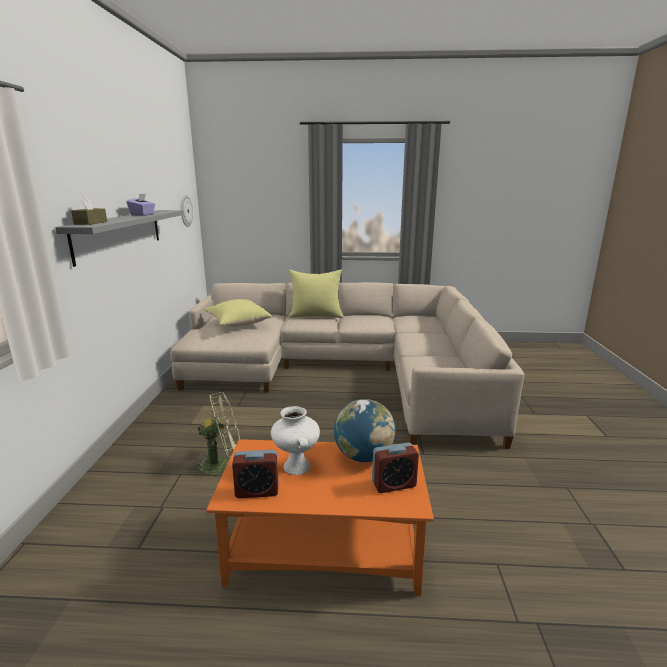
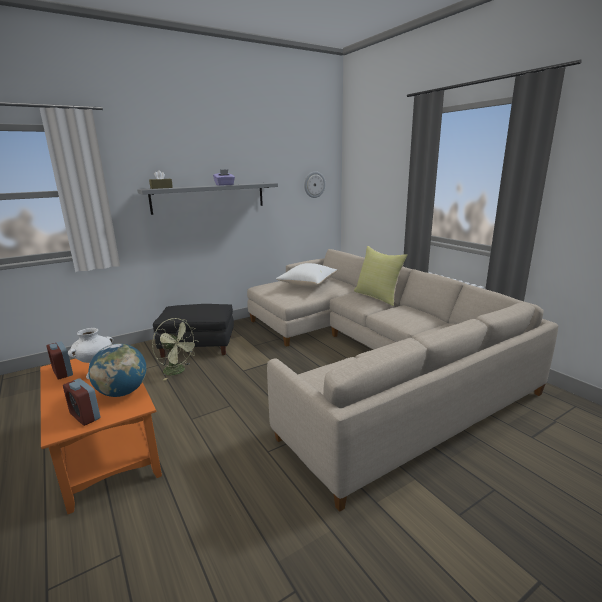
camera: 55 degrees right, 0 degrees up
yellow pillow [204,299,272,327] -> white pillow [276,263,337,287]
none -> black ottoman [153,304,234,357]

